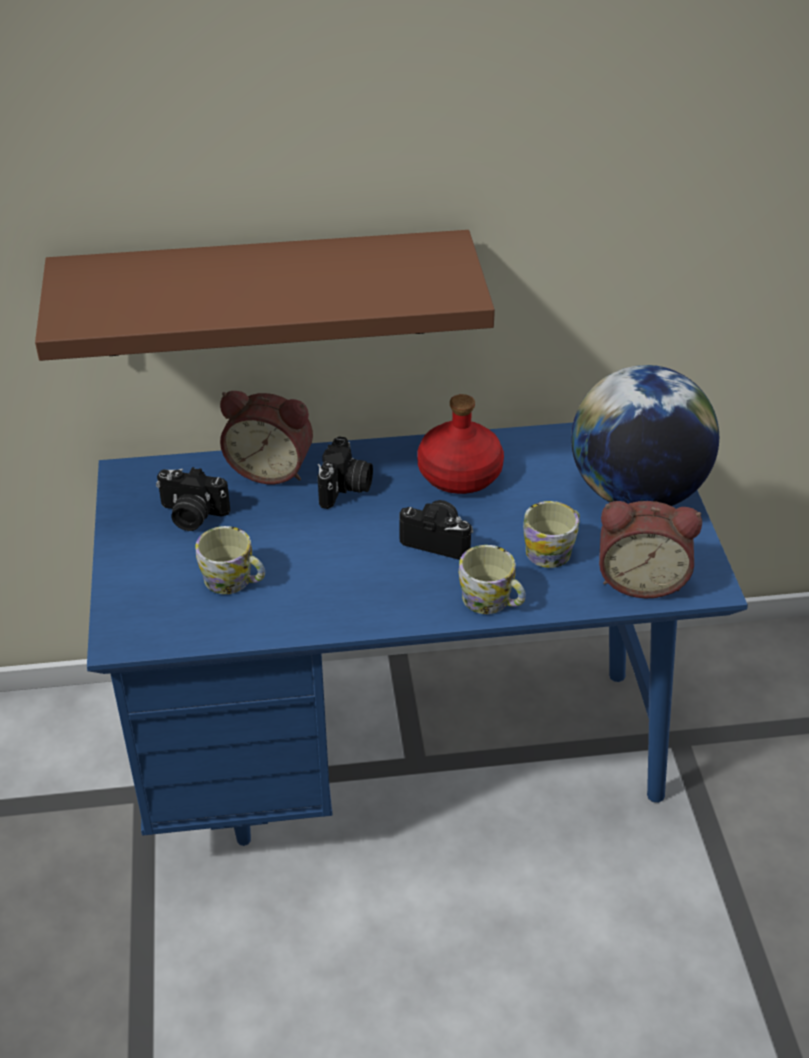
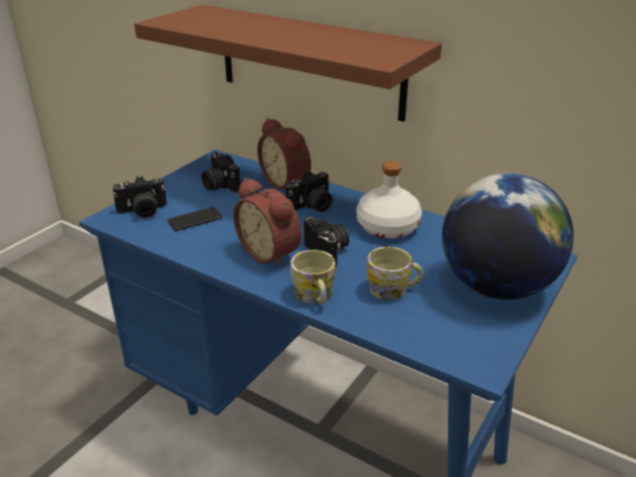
camera: 40 degrees right, 10 degrees down
mug [195,526,265,594] -> phone [167,207,223,231]
red bottle [417,394,504,494] -> white bottle [356,161,422,238]
alarm clock [599,501,702,598] -> alarm clock moved to [233,178,301,268]
none -> camera [112,176,167,218]

